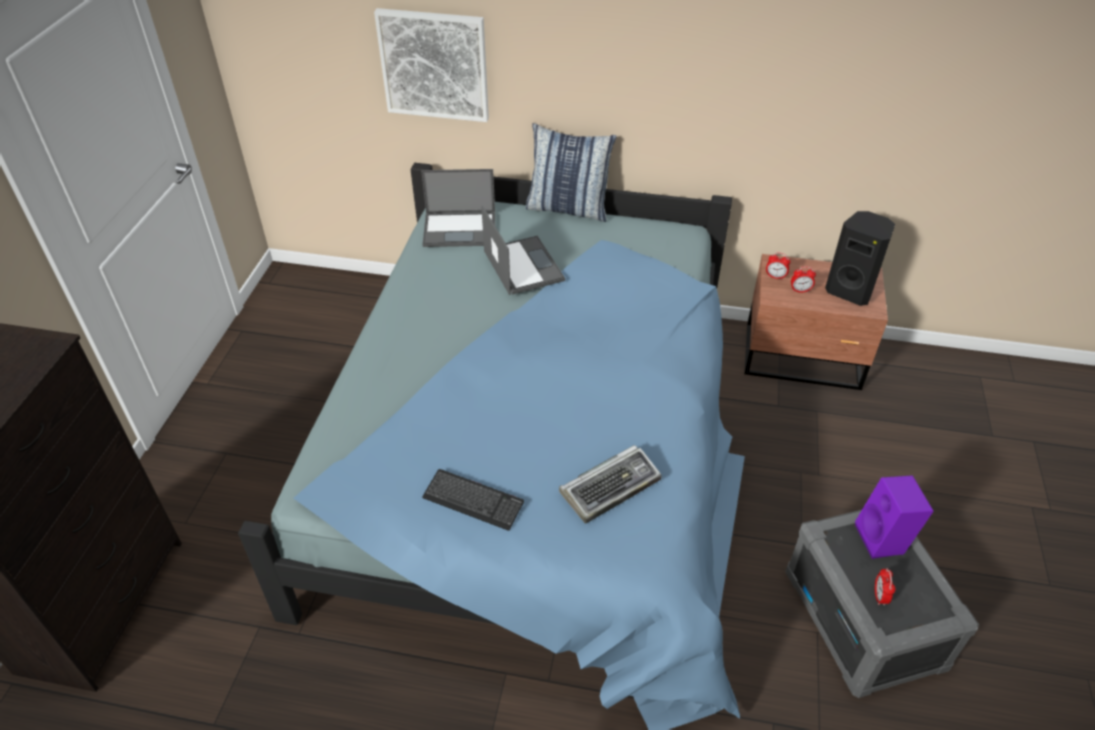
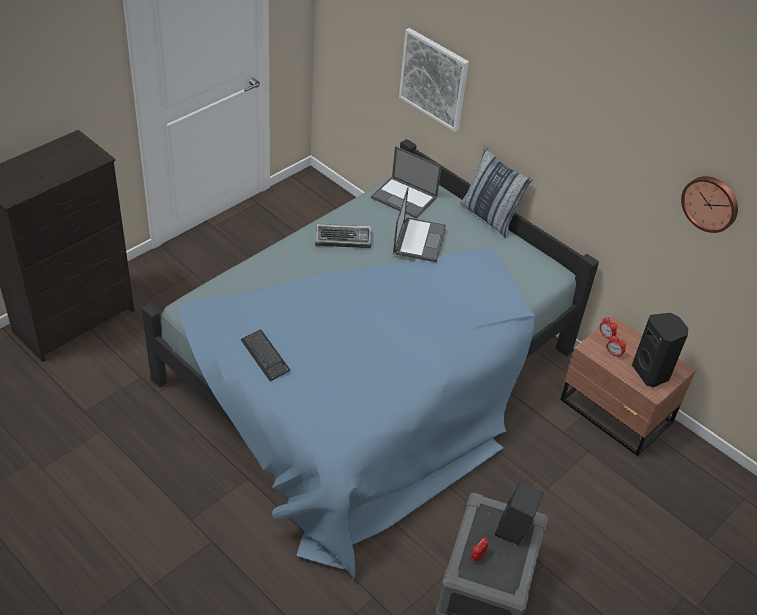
camera: 30 degrees right, 0 degrees up
keyboard [559,445,662,523] -> keyboard moved to [315,224,371,248]
purple speaker [855,475,934,559] -> black speaker [495,482,544,545]
none -> wall clock [681,176,738,233]

